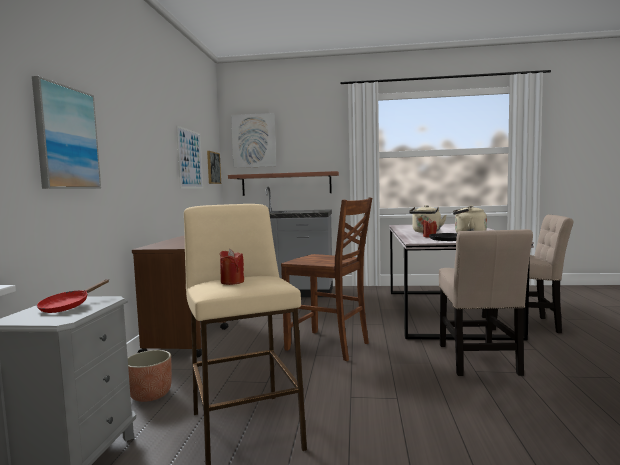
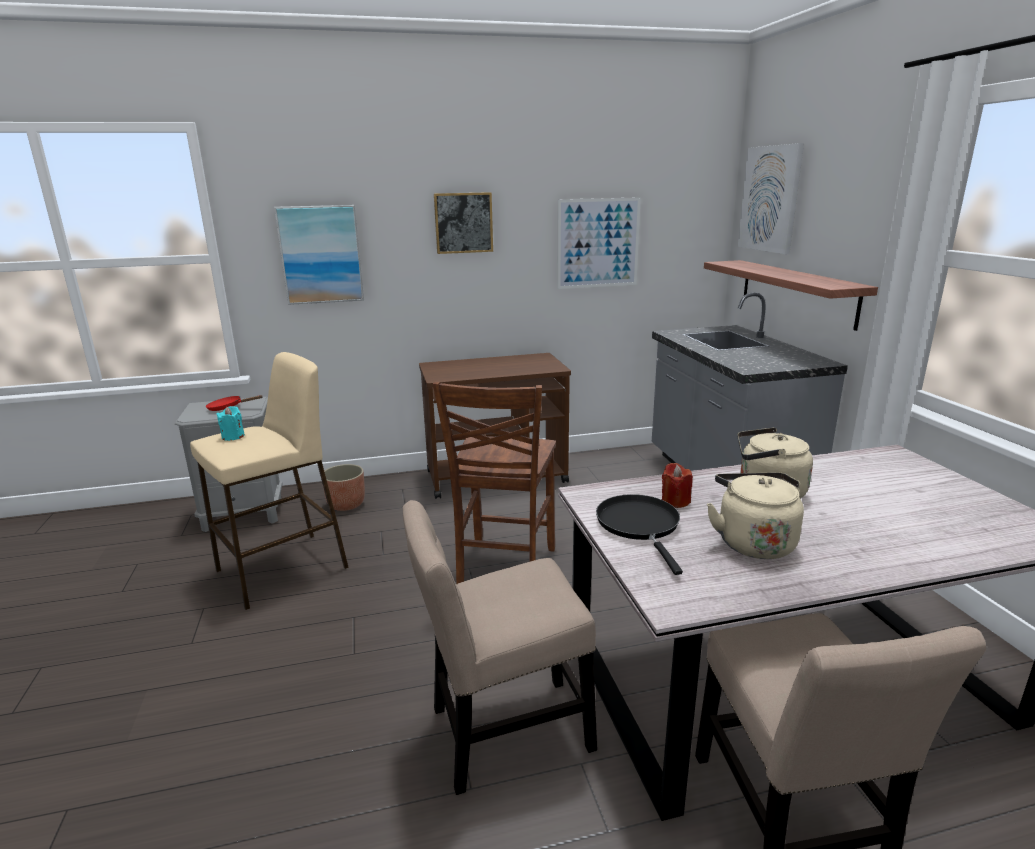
camera: 70 degrees right, 15 degrees up
picture [207,151,221,184] -> picture moved to [434,192,493,254]
red candle [220,249,244,285] -> turquoise candle [217,406,245,441]

